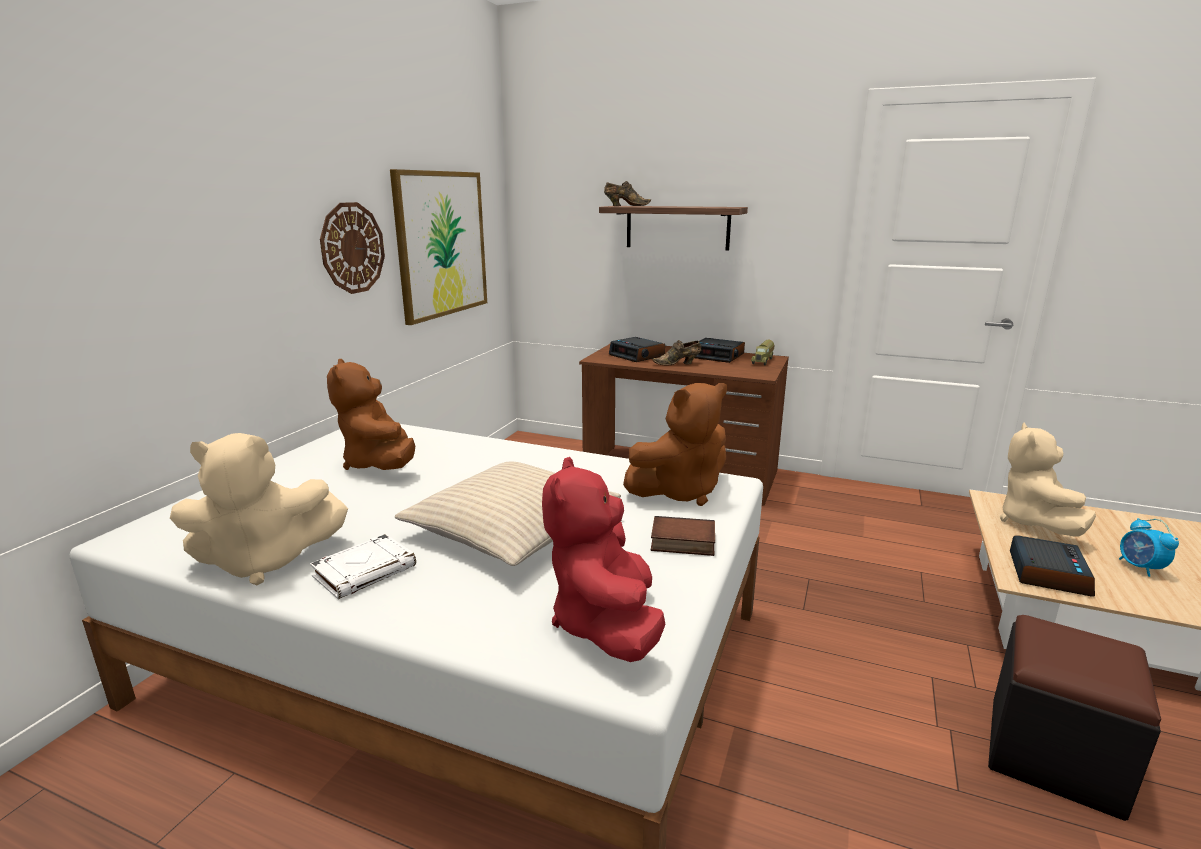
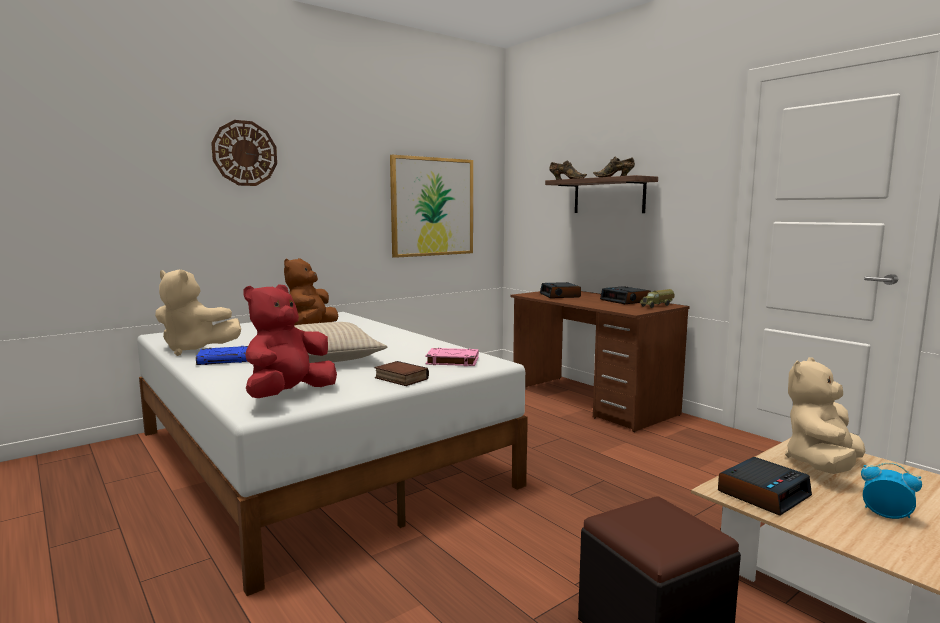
camera: 30 degrees right, 10 degrees down
white book [310,534,416,599] -> blue book [196,346,248,365]
wall clock [320,202,385,294] -> wall clock moved to [211,120,277,186]
brown plush toy [623,383,727,506] -> pink book [425,348,479,366]
brown shoe [652,340,701,365] -> brown shoe moved to [593,157,635,177]
alarm clock [1119,518,1179,577] -> alarm clock turned 105 degrees clockwise [861,462,922,519]

